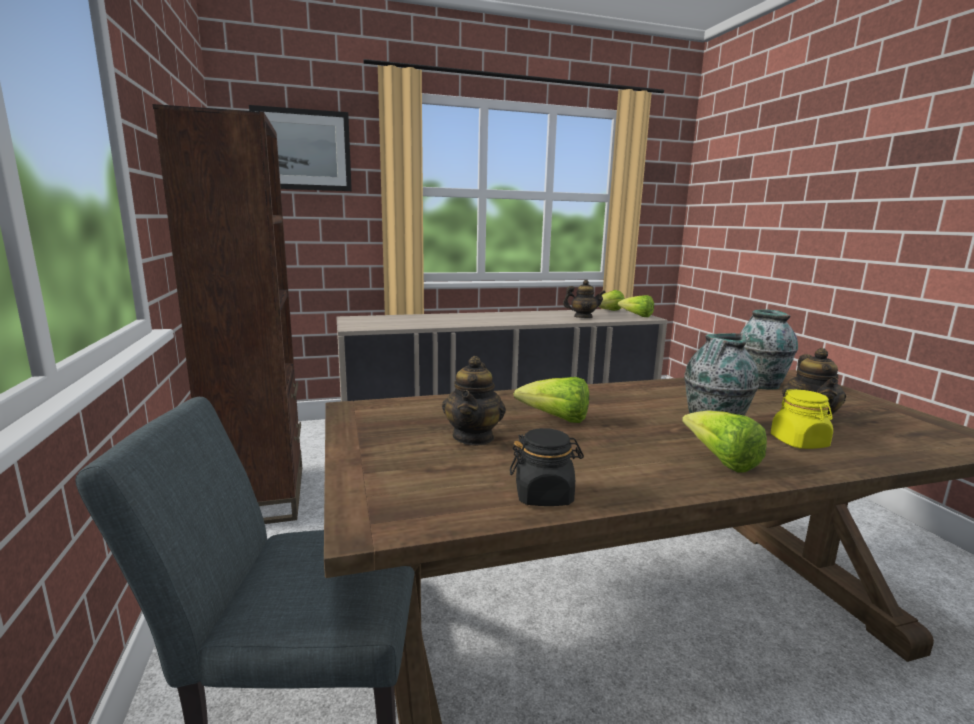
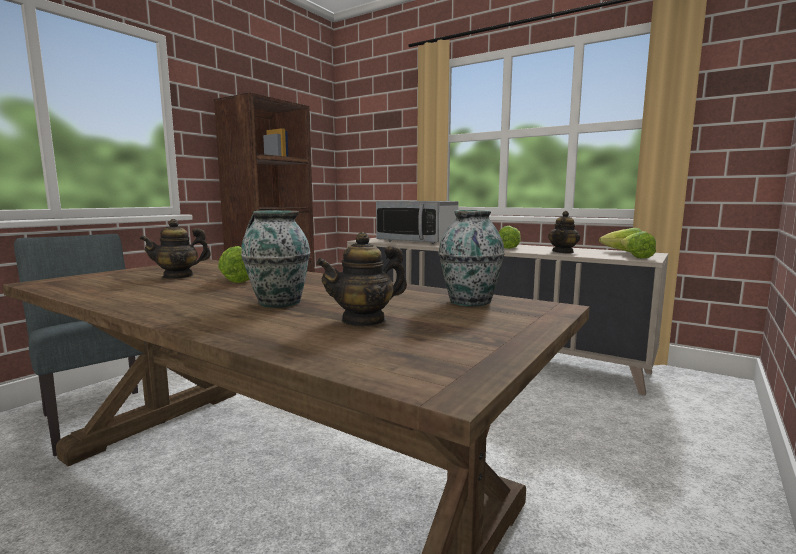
camera: 50 degrees right, 5 degrees down
picture [249,105,352,191] -> none
black jar [510,428,584,506] -> none
teapot [563,280,606,318] -> teapot turned 75 degrees clockwise [548,211,580,254]
lettuce [682,410,767,473] -> lettuce moved to [499,226,521,249]
yellow jar [771,389,833,449] -> none
none -> microwave [376,201,458,244]

